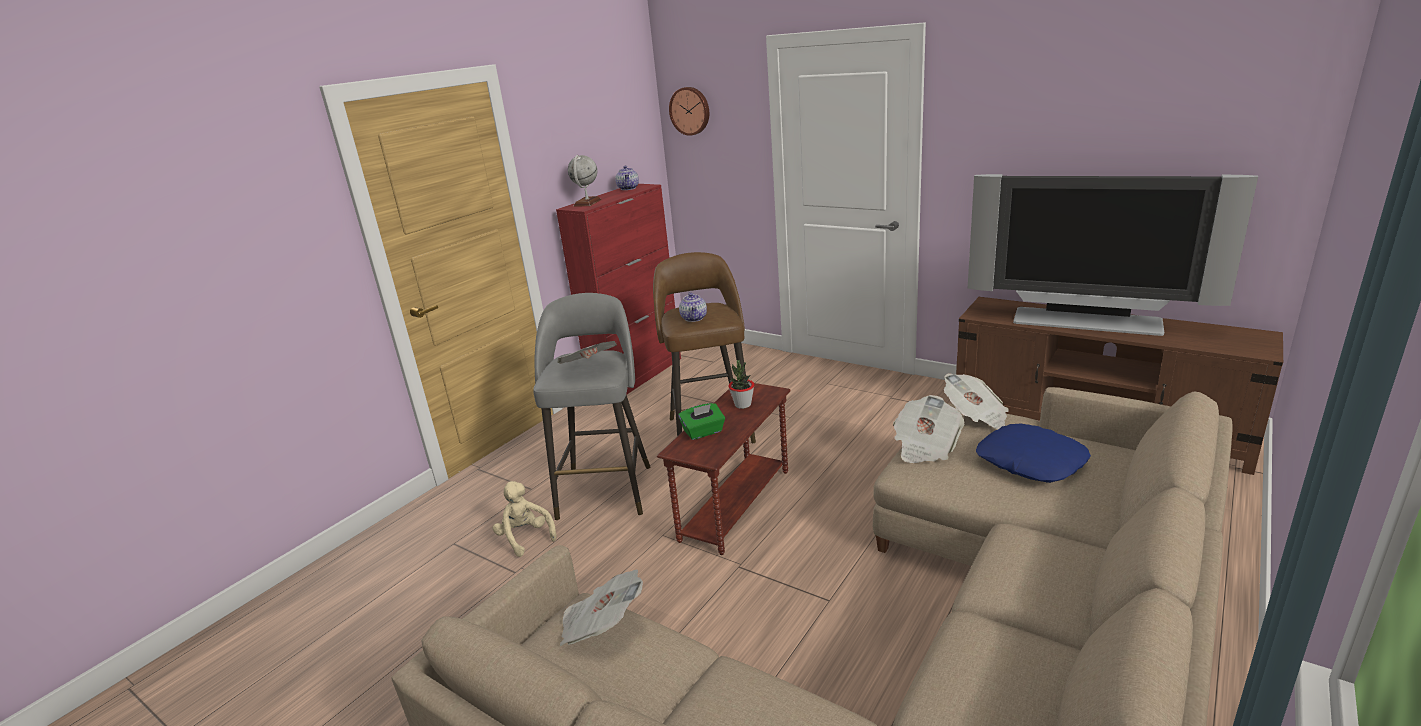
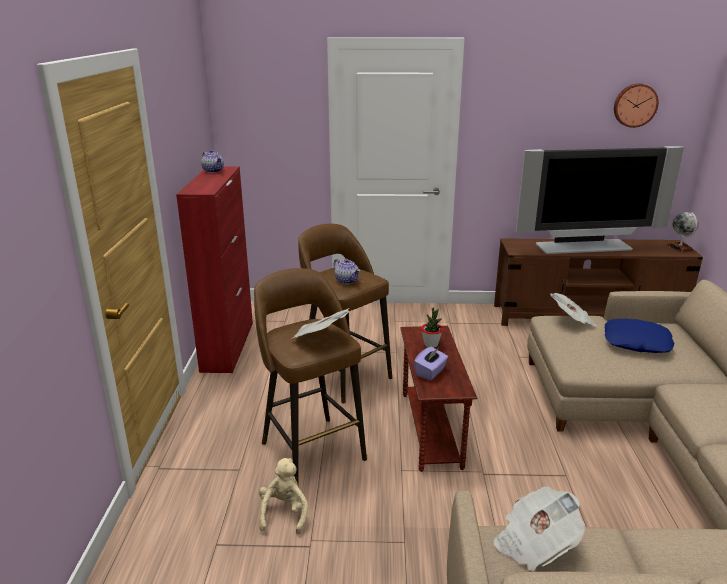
camera: 35 degrees left, 0 degrees up
beige plush toy [493,481,557,557] -> beige plush toy turned 75 degrees clockwise [259,458,308,535]
grey stool [533,293,650,520] -> brown stool [254,268,367,487]
globe [568,155,601,207] -> globe moved to [667,212,699,252]
wall clock [669,87,709,136] -> wall clock moved to [614,84,659,128]
green tissue box [678,403,725,440] -> purple tissue box [414,347,448,380]
newspaper [893,395,965,463] -> none

